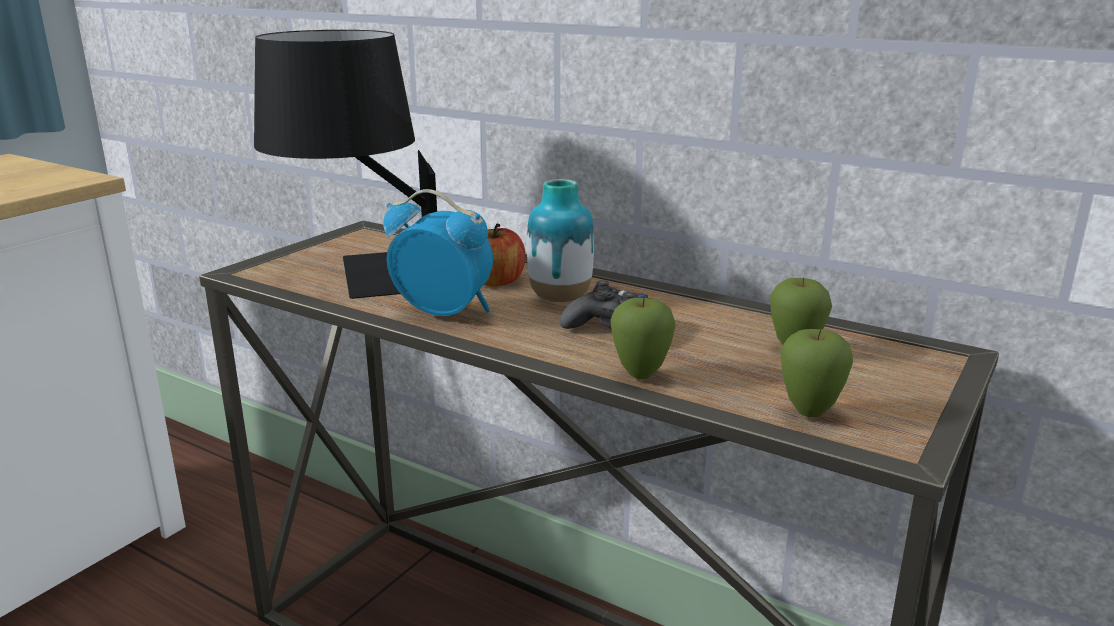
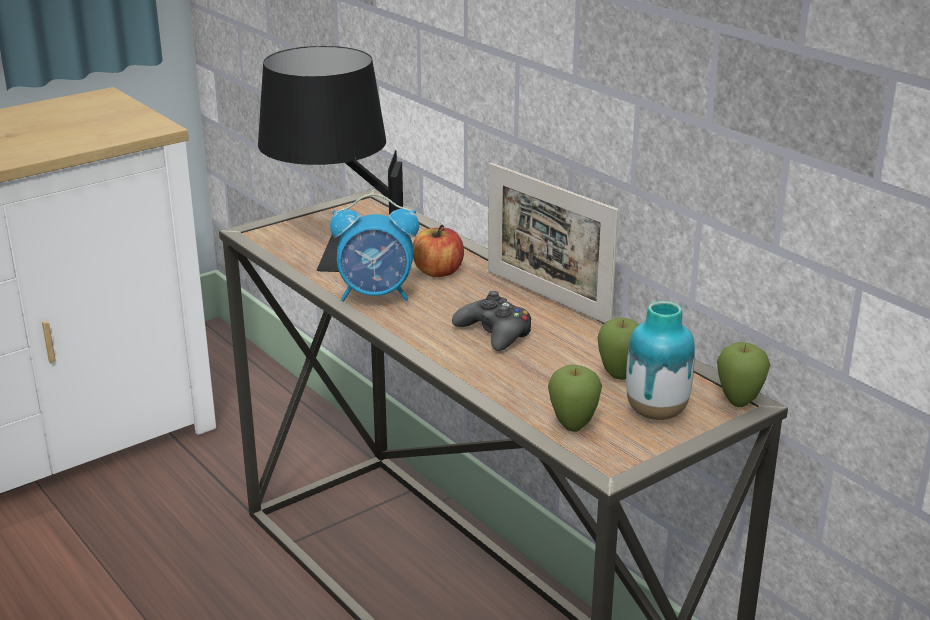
camera: 20 degrees right, 5 degrees up
alarm clock [383,189,493,316] -> alarm clock turned 135 degrees clockwise [330,193,419,302]
vase [527,179,594,302] -> vase moved to [626,301,695,420]
apple [611,298,676,380] -> apple moved to [717,342,770,407]
none -> picture frame [488,163,619,323]

